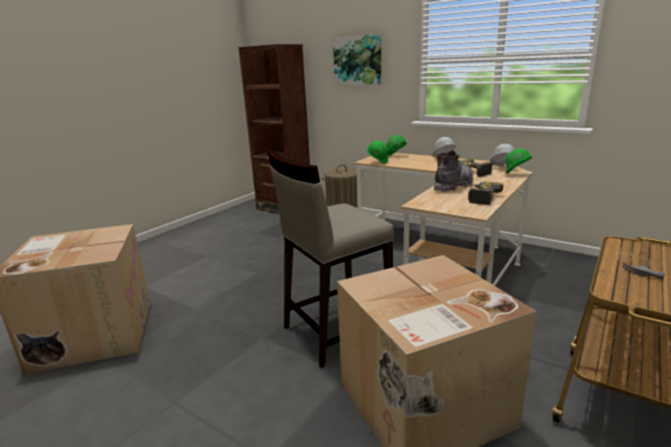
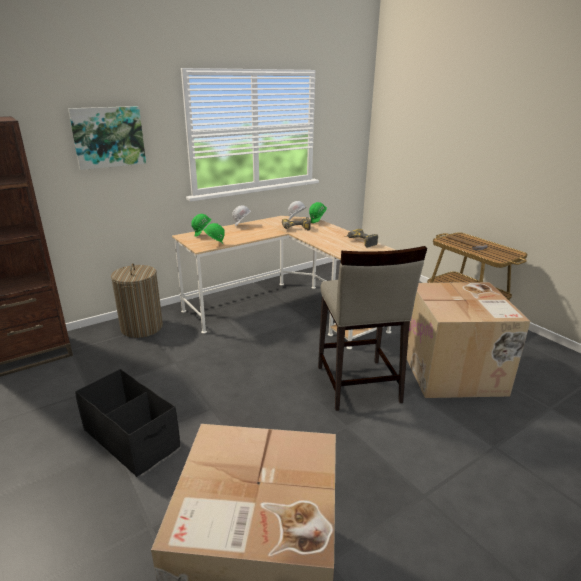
camera: 70 degrees left, 5 degrees up
grey boot [434,150,473,192] -> none
none -> black storage box [75,369,180,477]

